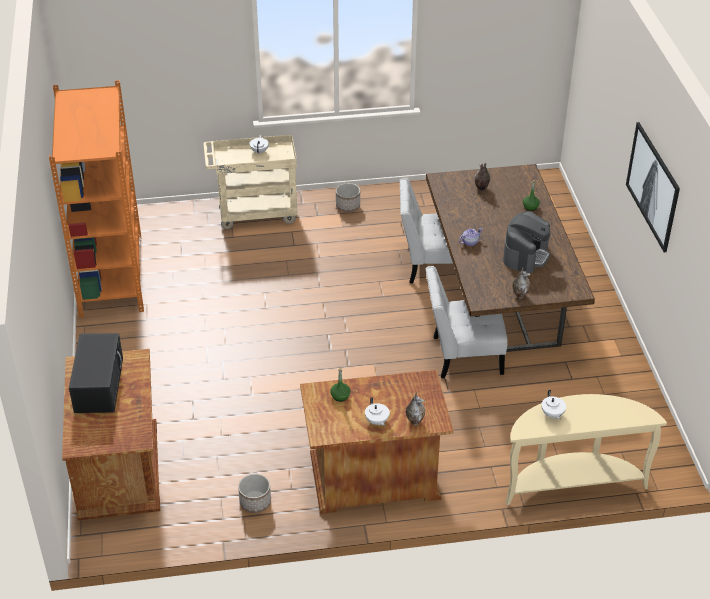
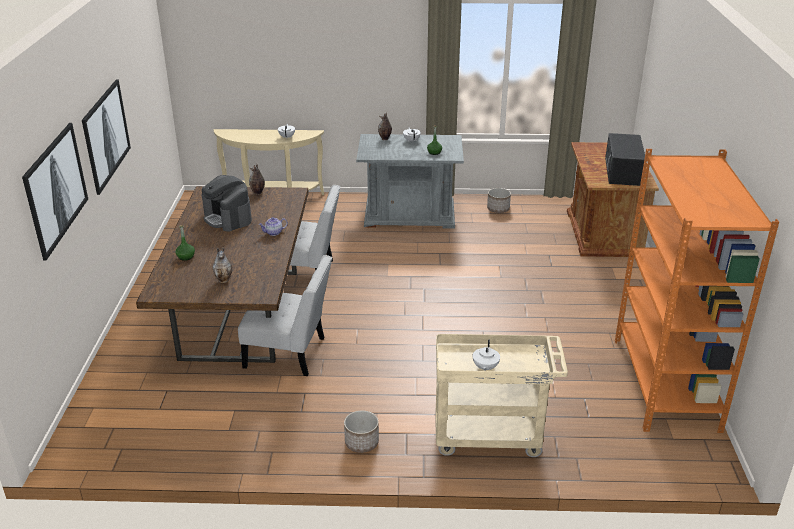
camera: 170 degrees left, 10 degrees down
brown cabinet [300,370,454,514] -> grey cabinet [356,134,464,229]
coffee machine [503,211,550,274] -> coffee machine turned 75 degrees counterclockwise [202,175,252,232]
none -> picture [22,123,88,260]

